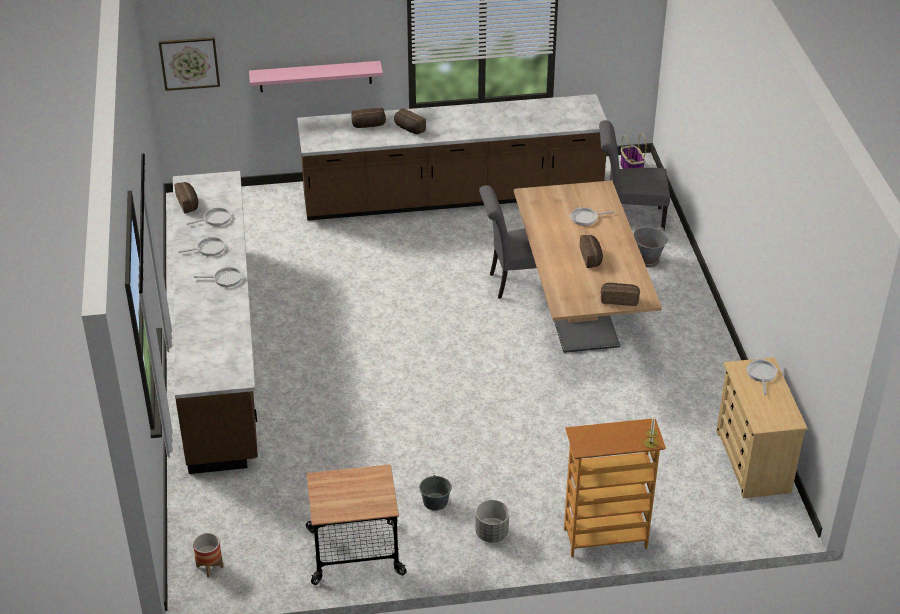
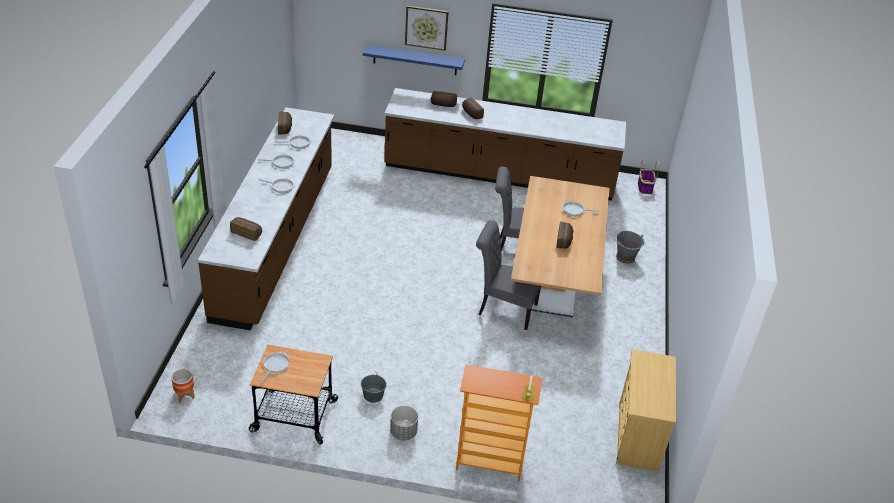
camera: 15 degrees right, 0 degrees up
picture [159,37,220,91] -> picture moved to [405,6,449,51]
pink shelf [249,61,383,92] -> blue shelf [363,45,465,75]
grey chair [599,120,670,231] -> grey chair moved to [476,220,541,330]
bread [601,283,640,306] -> bread moved to [230,217,262,241]
frying pan [746,358,778,395] -> frying pan moved to [260,352,289,384]

